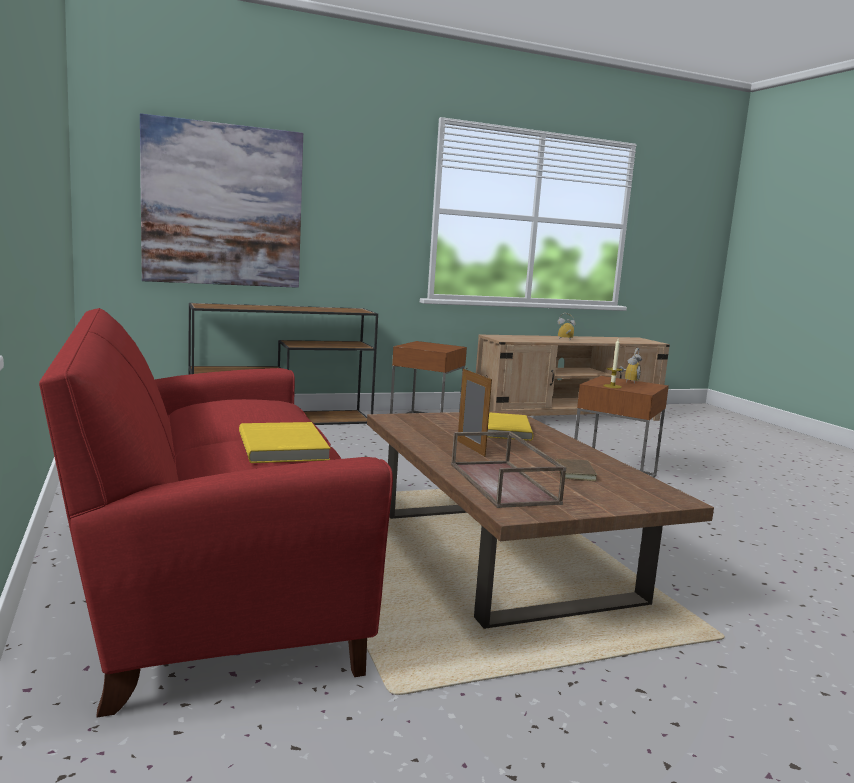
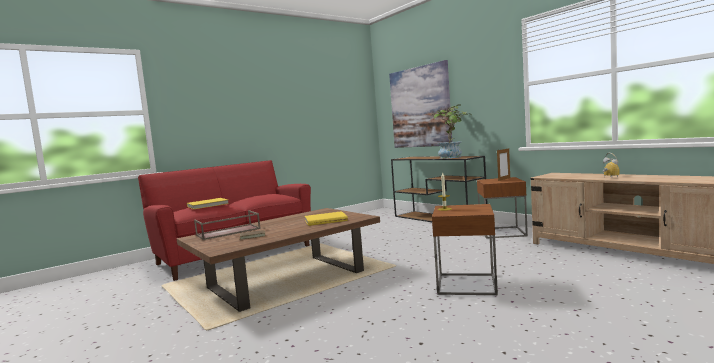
camera: 75 degrees right, 5 degrees down
picture frame [457,368,492,457] -> picture frame moved to [497,148,510,181]
alarm clock [619,348,642,384] -> none
none -> potted plant [432,104,471,159]

